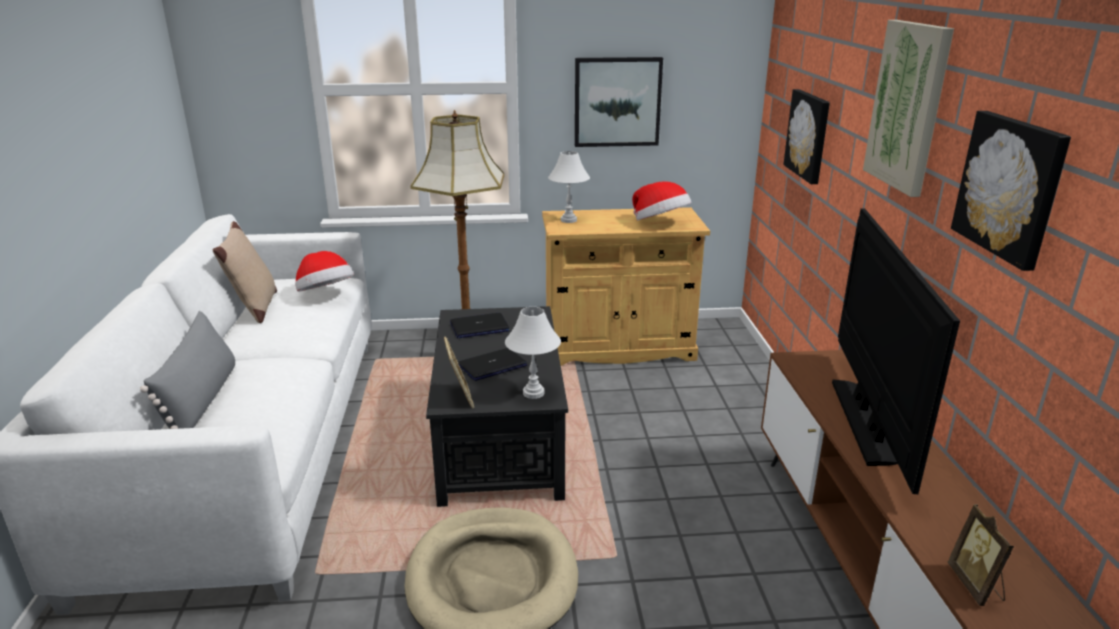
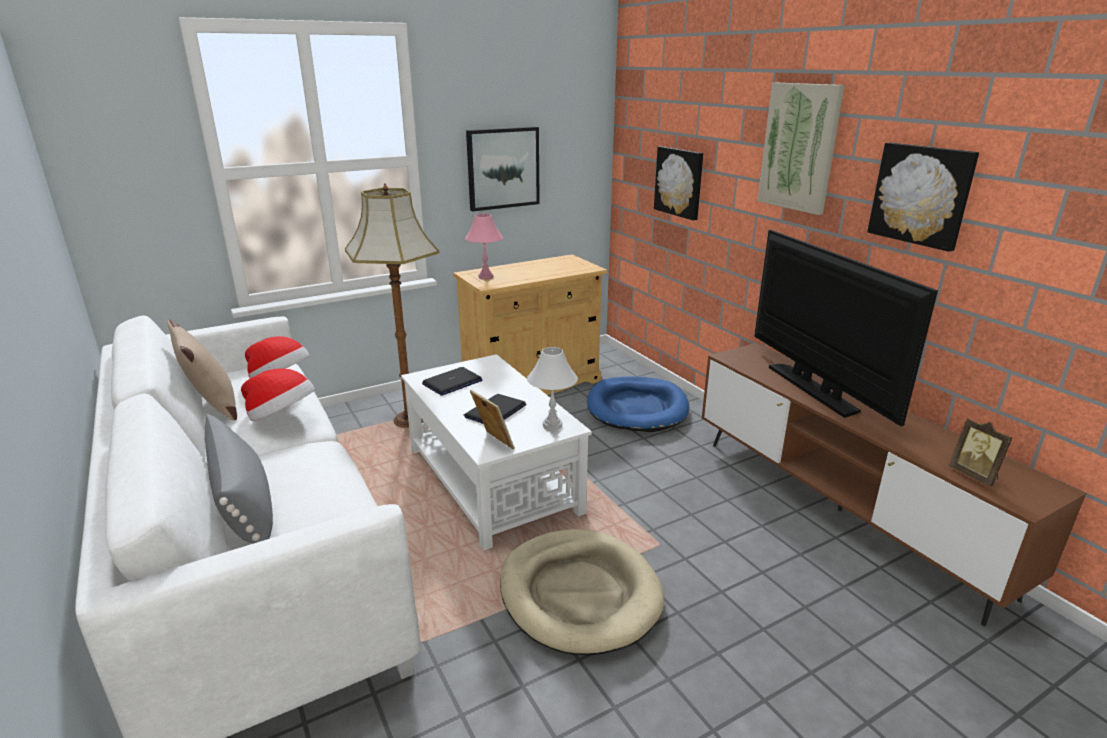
camera: 25 degrees left, 0 degrees up
black coffee table [426,306,568,507] -> white coffee table [401,354,592,550]
white table lamp [548,151,590,223] -> pink table lamp [465,214,503,279]
hat [632,181,691,221] -> hat moved to [241,368,315,421]
none -> blue dog bed [587,376,689,432]

